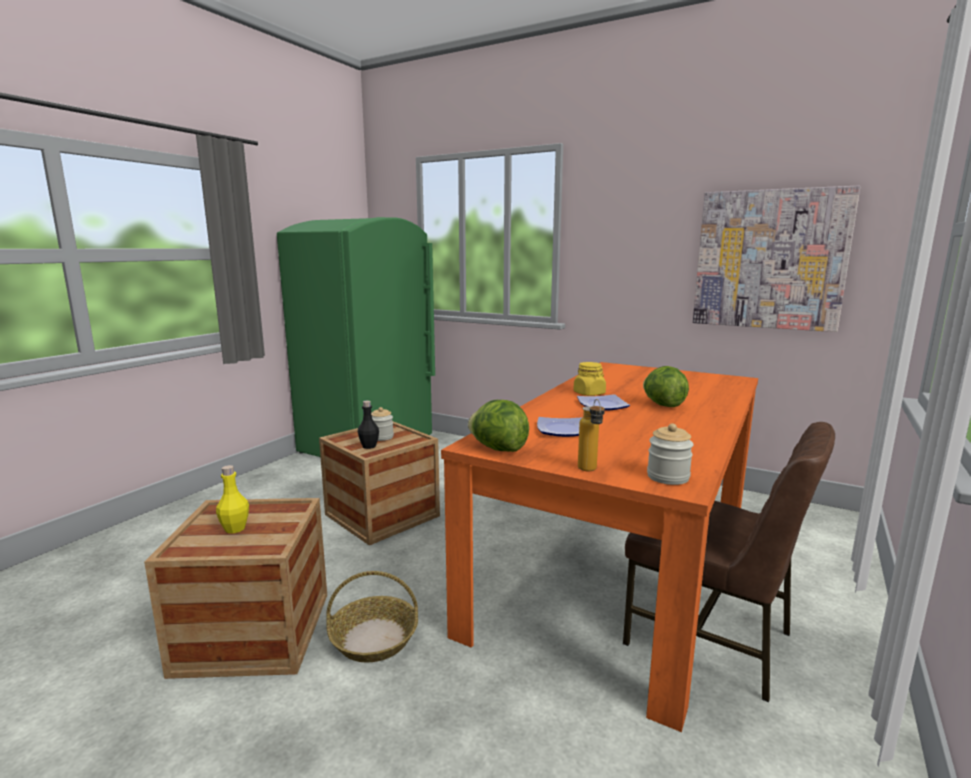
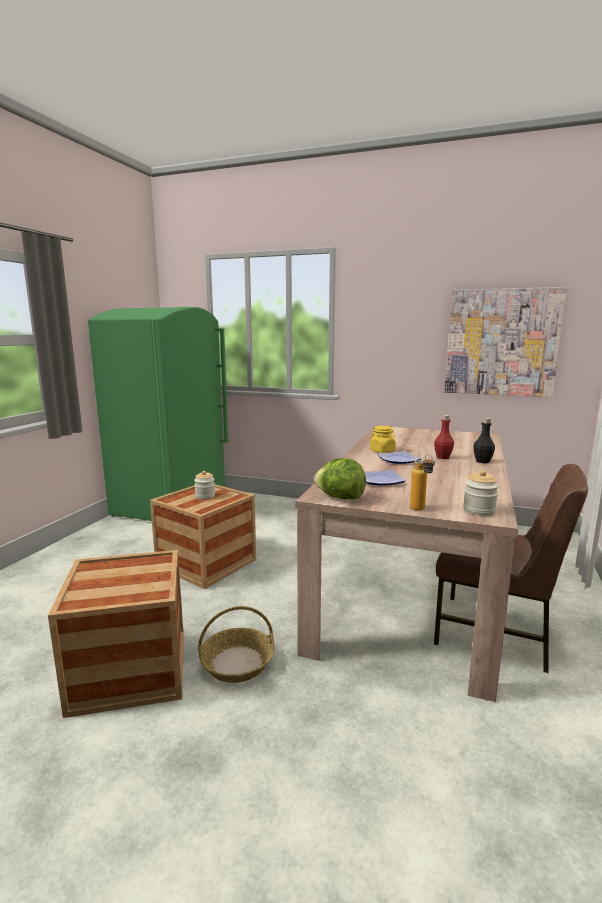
camera: 10 degrees left, 0 degrees up
yellow bottle [216,465,249,533] -> none
black bottle [358,401,379,449] -> black bottle moved to [473,418,495,463]
orange dining table [441,362,758,732] -> beige dining table [295,426,518,702]
lettuce [643,366,689,407] -> red bottle [434,415,454,459]

